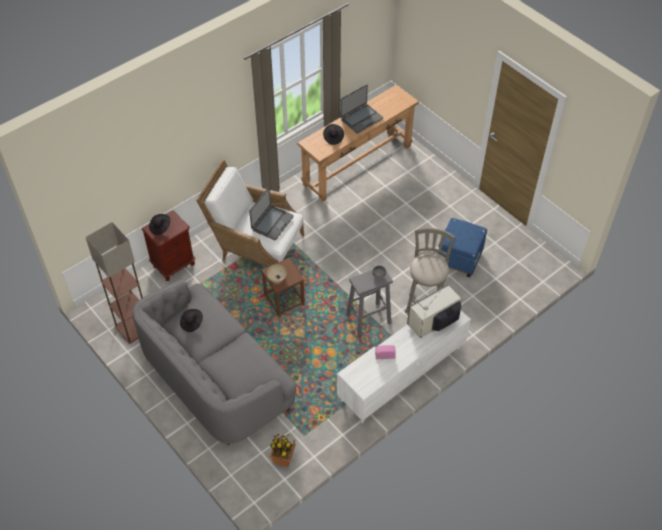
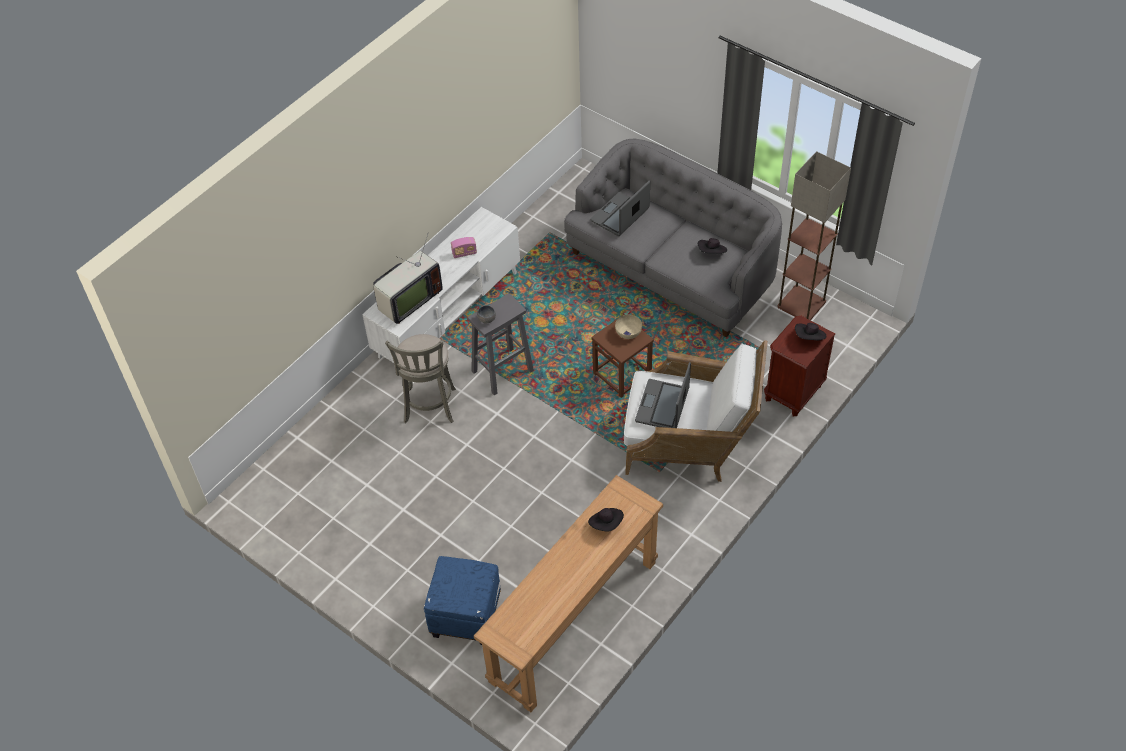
camera: 170 degrees right, 0 degrees up
potted plant [270,434,296,467] -> none
laptop [340,84,383,134] -> laptop moved to [590,181,650,236]
blue ottoman [439,218,487,277] -> blue ottoman moved to [424,556,501,645]

